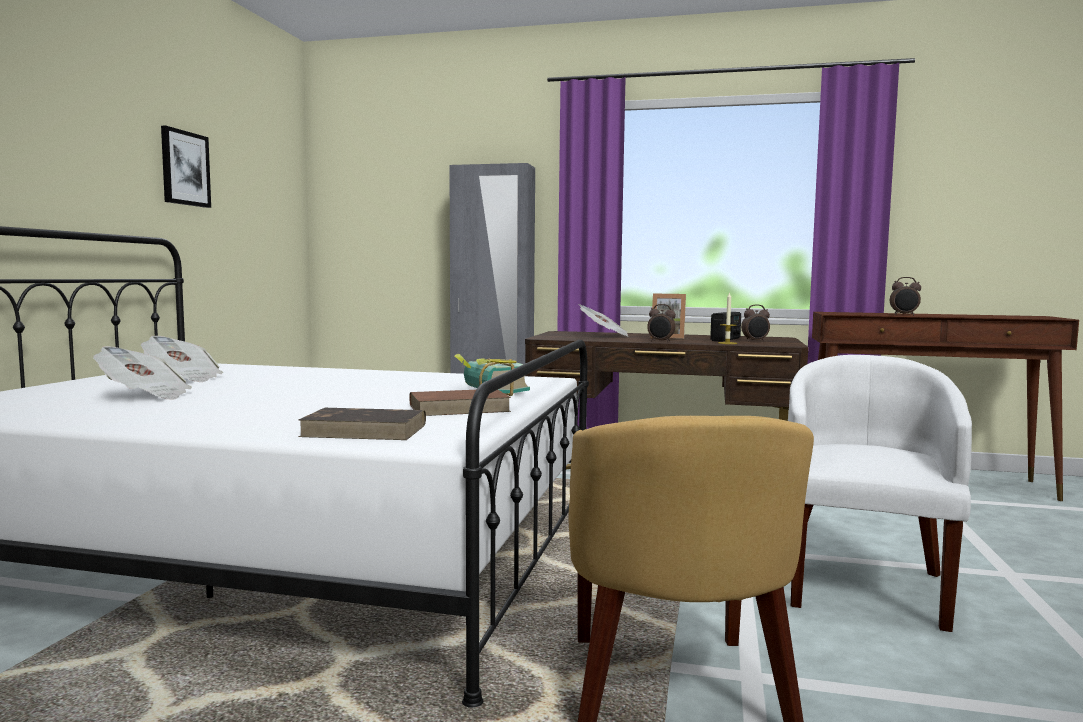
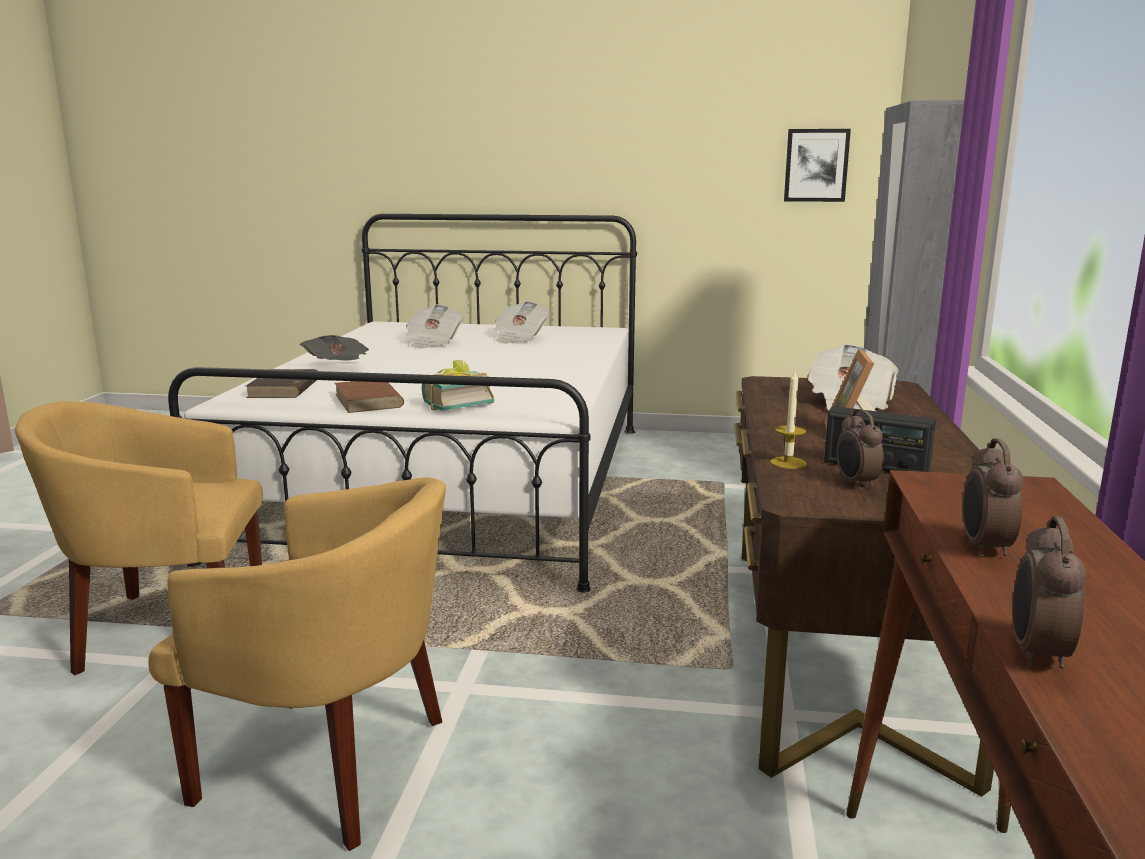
camera: 85 degrees right, 10 degrees up
picture [161,126,211,208] -> picture moved to [784,129,851,202]
alarm clock [647,304,676,342] -> alarm clock moved to [1013,516,1086,669]
white armchair [788,355,972,632] -> yellow armchair [148,477,446,851]
none -> newspaper [300,335,369,360]

